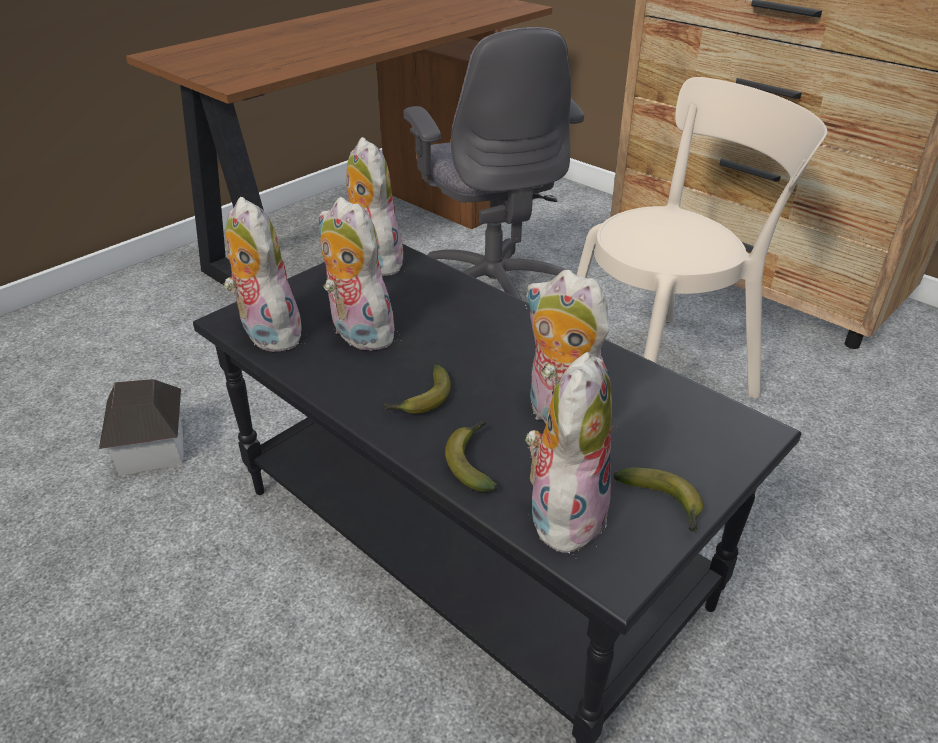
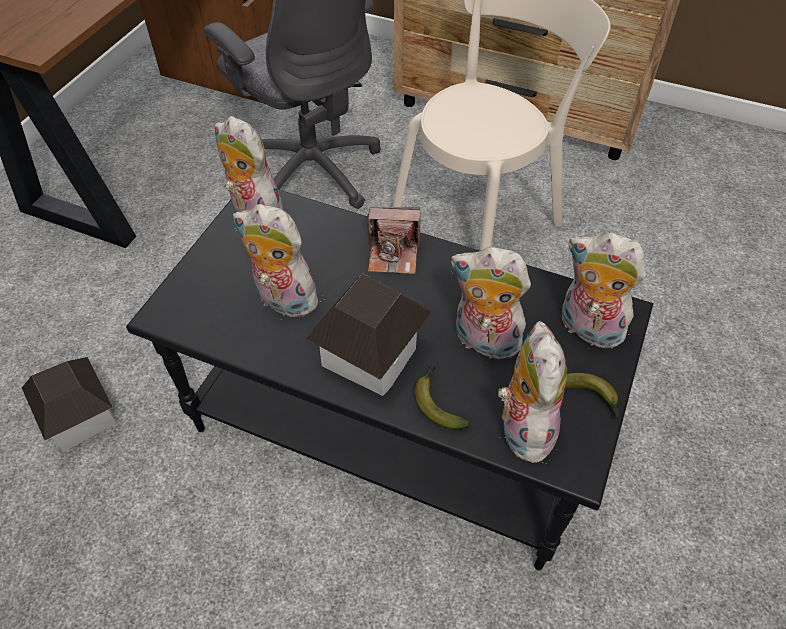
camera: 20 degrees left, 15 degrees up
plush toy [223,197,302,352] -> plush toy moved to [562,233,646,348]
banana [384,364,451,414] -> toy house [306,273,432,396]
none -> camera [367,207,420,274]

